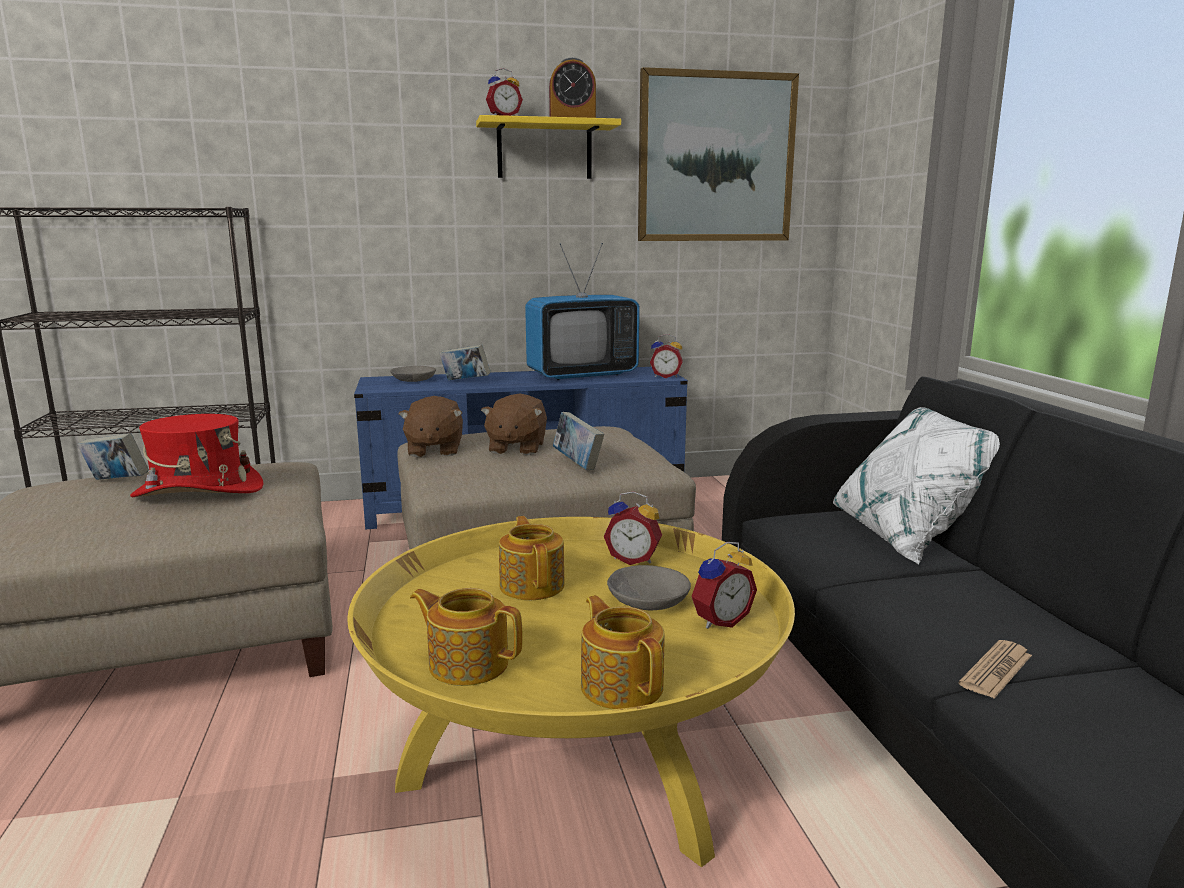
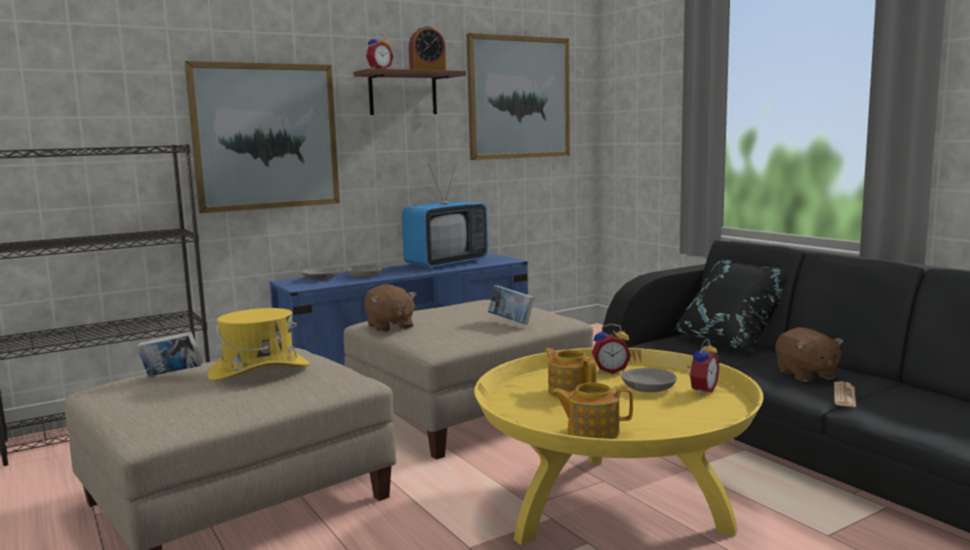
camera: 20 degrees left, 5 degrees down
red hat [130,414,264,497] -> yellow hat [208,308,310,381]
book [439,344,490,381] -> grey bowl [346,265,383,278]
yellow shelf [476,115,621,179] -> brown shelf [353,68,466,115]
brown plush toy [481,394,547,455] -> brown plush toy moved to [775,327,843,382]
teapot [581,595,664,709] -> none
alarm clock [650,334,683,378] -> none
white pillow [833,407,1000,565] -> black pillow [672,260,788,355]
none -> picture [185,61,340,213]

